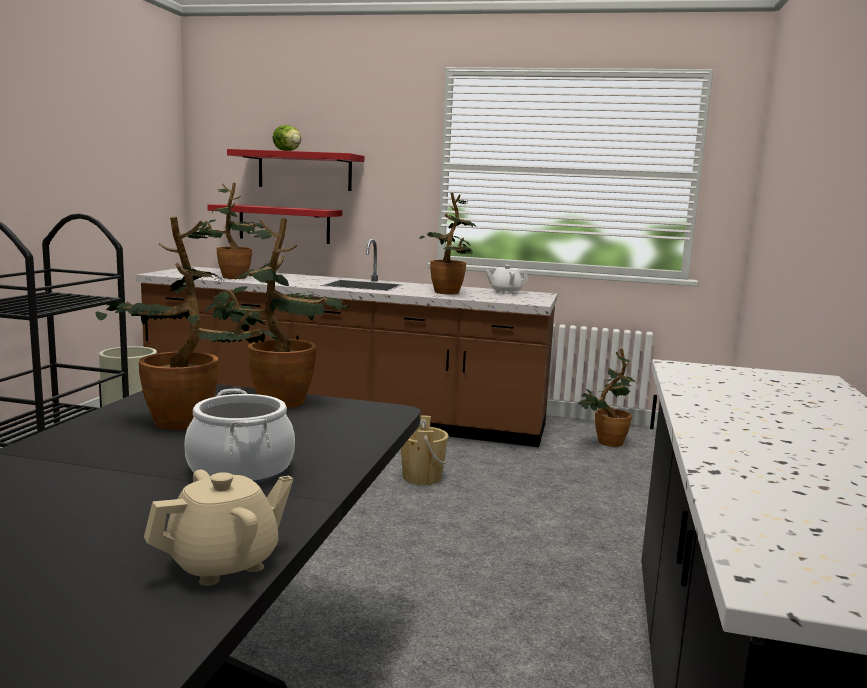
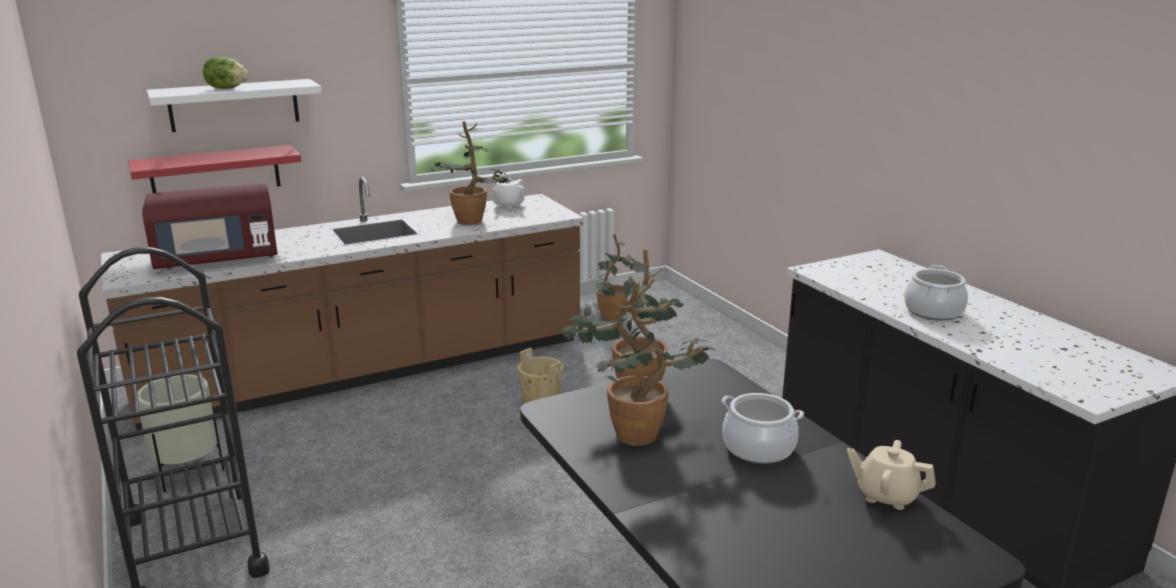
camera: 40 degrees left, 10 degrees up
beige teapot [144,470,293,586] -> beige teapot turned 75 degrees counterclockwise [847,440,936,510]
potted plant [195,183,269,279] -> red microwave [142,184,278,269]
red shelf [227,149,364,191] -> white shelf [147,79,322,132]
none -> cooking pot [904,265,968,321]

